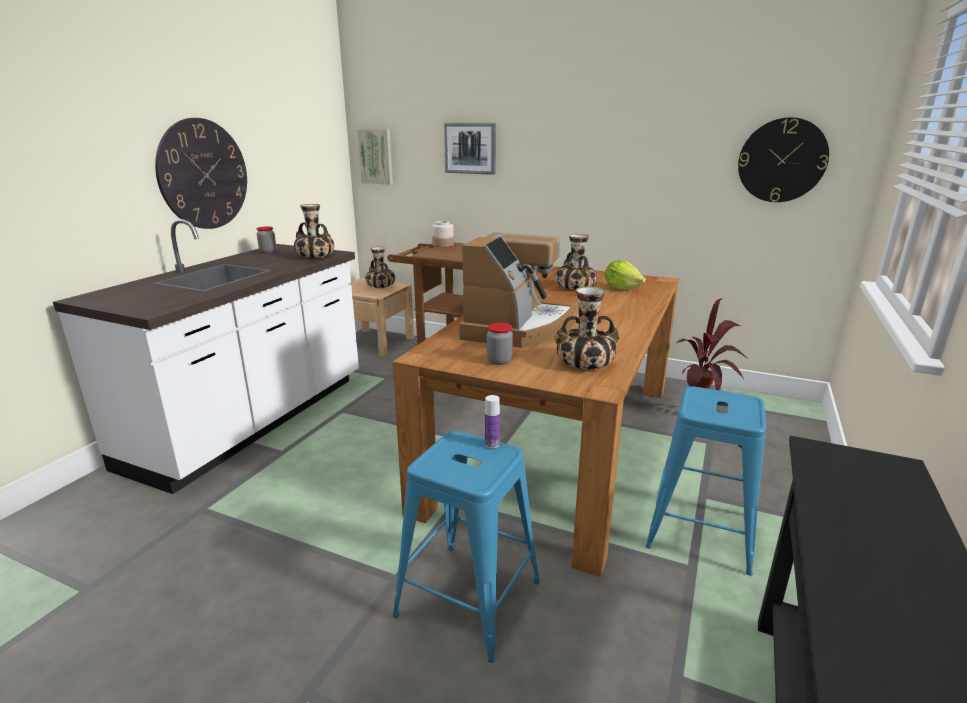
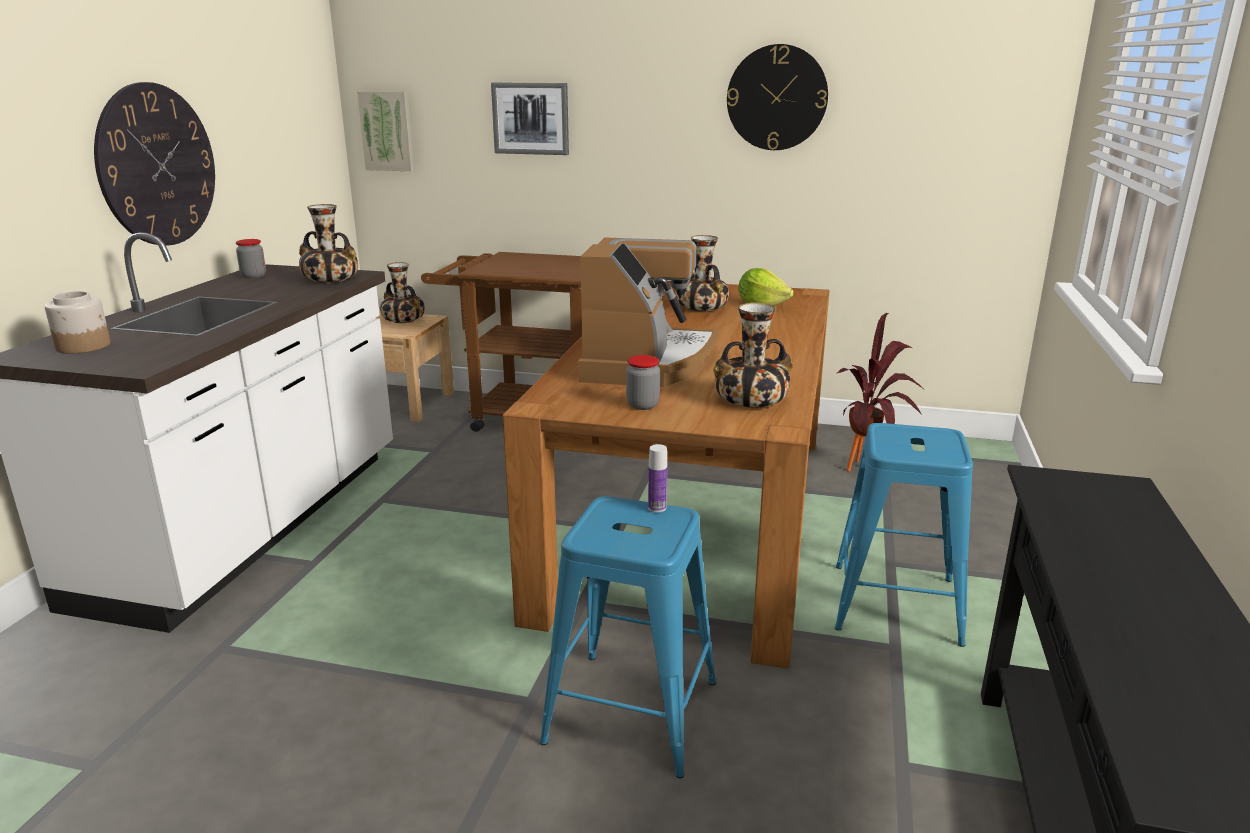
camera: 10 degrees left, 0 degrees up
jar [432,221,454,247] -> jar moved to [45,291,110,354]
wall clock [738,117,829,202] -> wall clock moved to [727,44,828,150]

